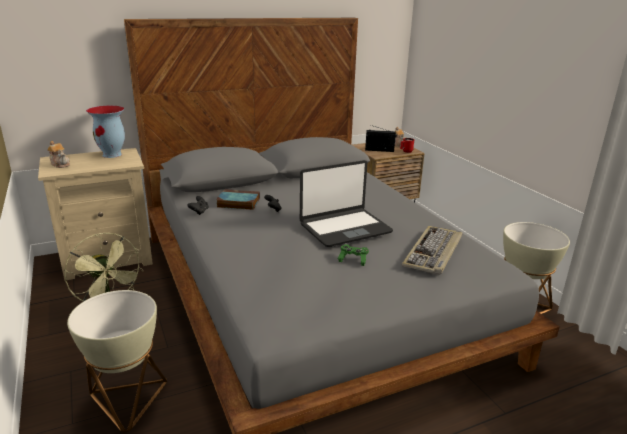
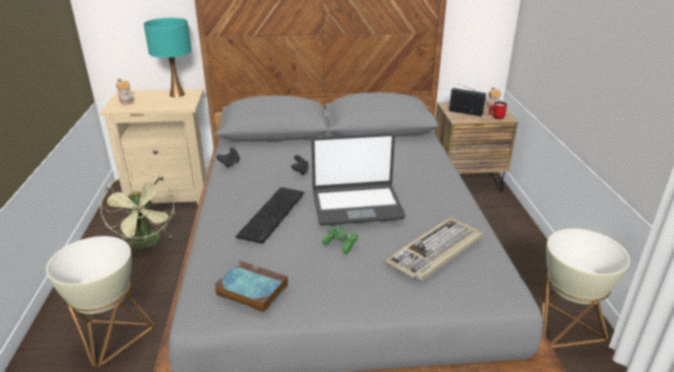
camera: 20 degrees right, 5 degrees up
vase [86,105,125,158] -> turquoise table lamp [144,18,192,97]
book [216,189,260,210] -> book moved to [215,261,288,313]
none -> keyboard [235,187,304,244]

